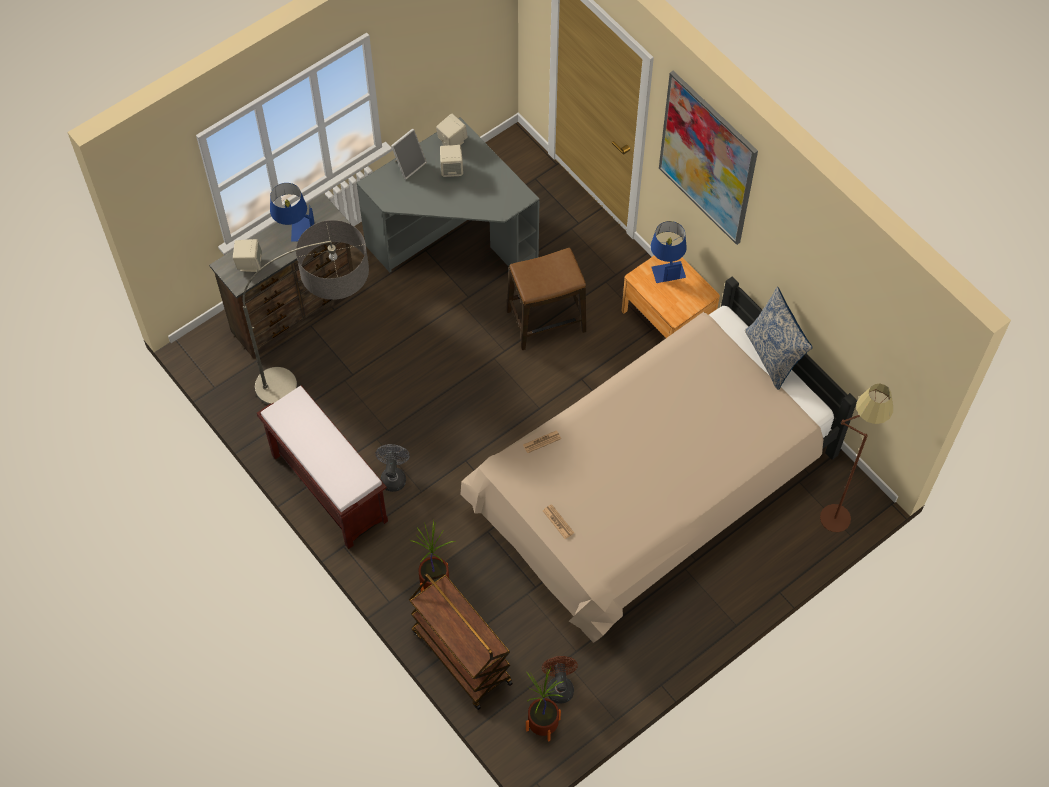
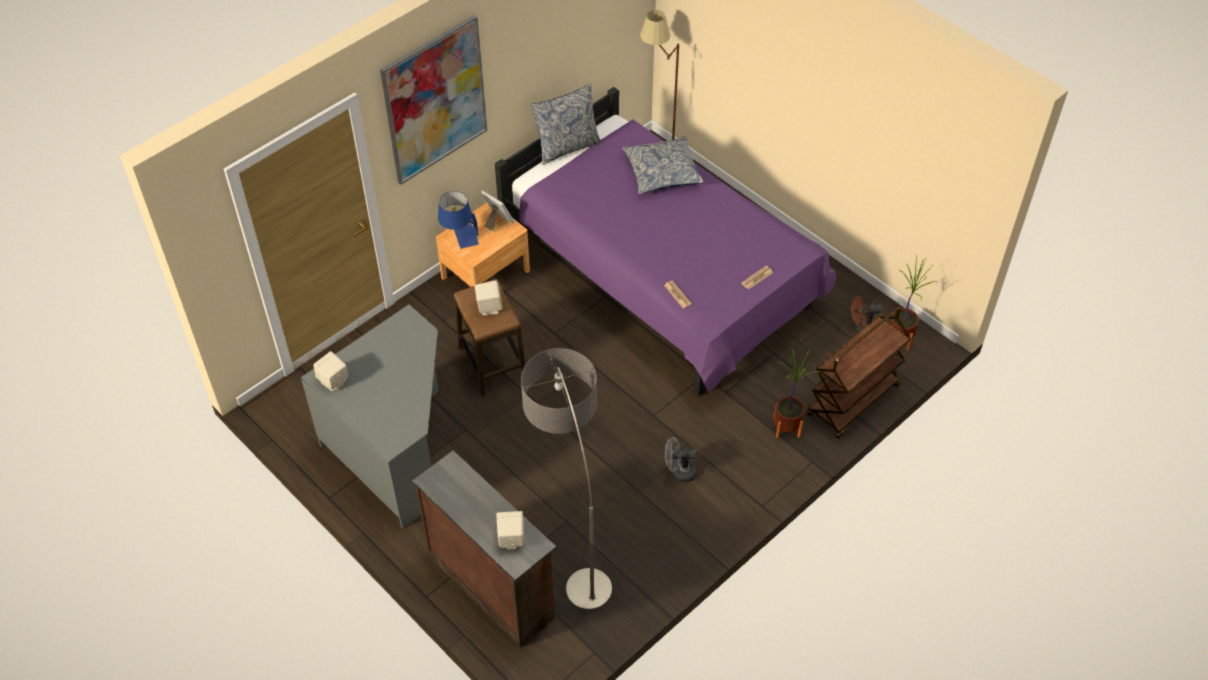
camera: 95 degrees left, 10 degrees down
brown bench [257,386,388,549] -> none
blue table lamp [270,183,314,242] -> none
picture frame [391,129,427,180] -> picture frame moved to [481,191,515,232]
beige speaker [440,145,463,177] -> beige speaker moved to [475,281,502,315]
beige bed [461,276,857,643] -> purple bed [495,87,837,396]
none -> pillow [622,136,704,194]

